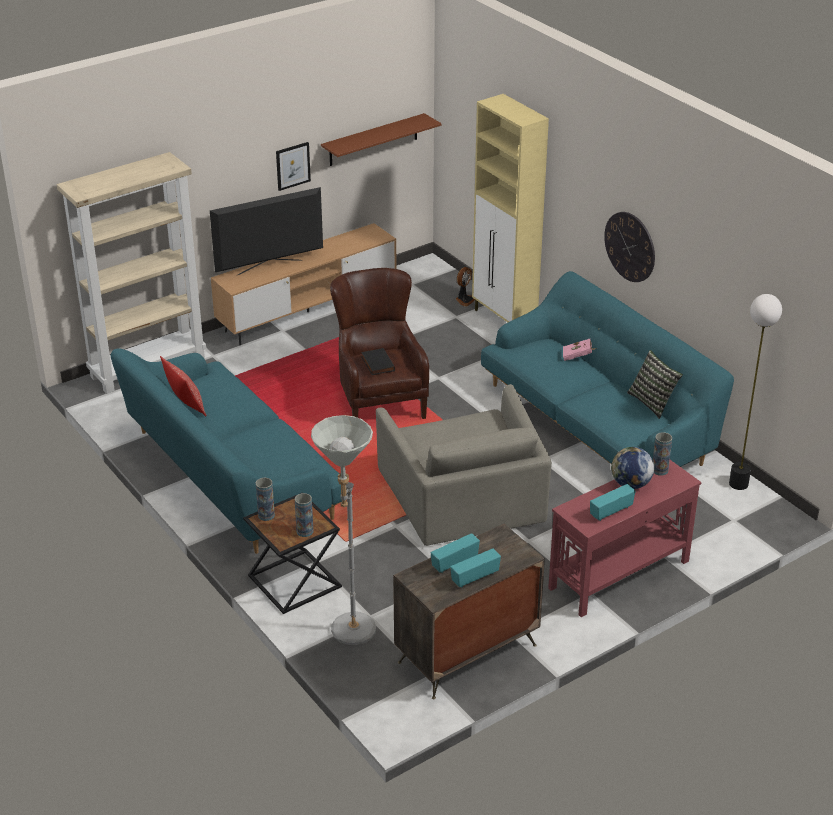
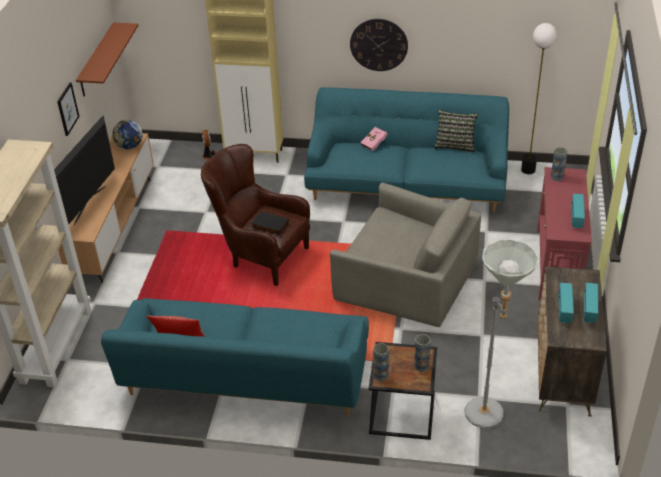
camera: 45 degrees left, 5 degrees up
globe [611,447,654,489] -> globe moved to [112,120,143,149]

